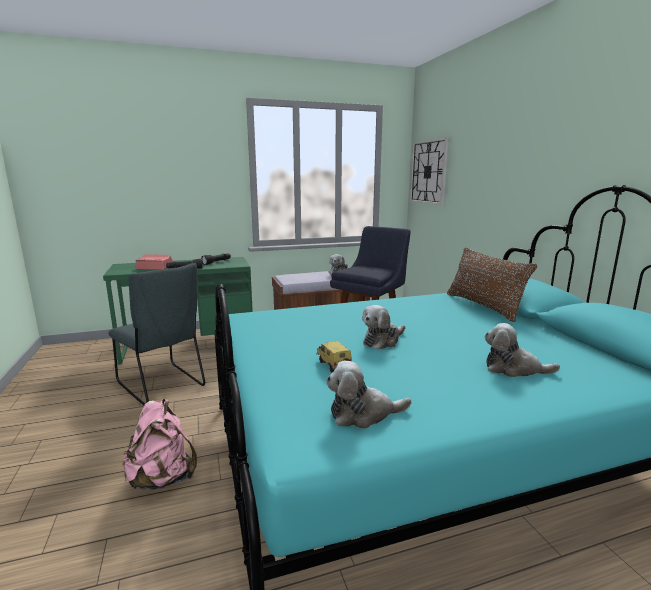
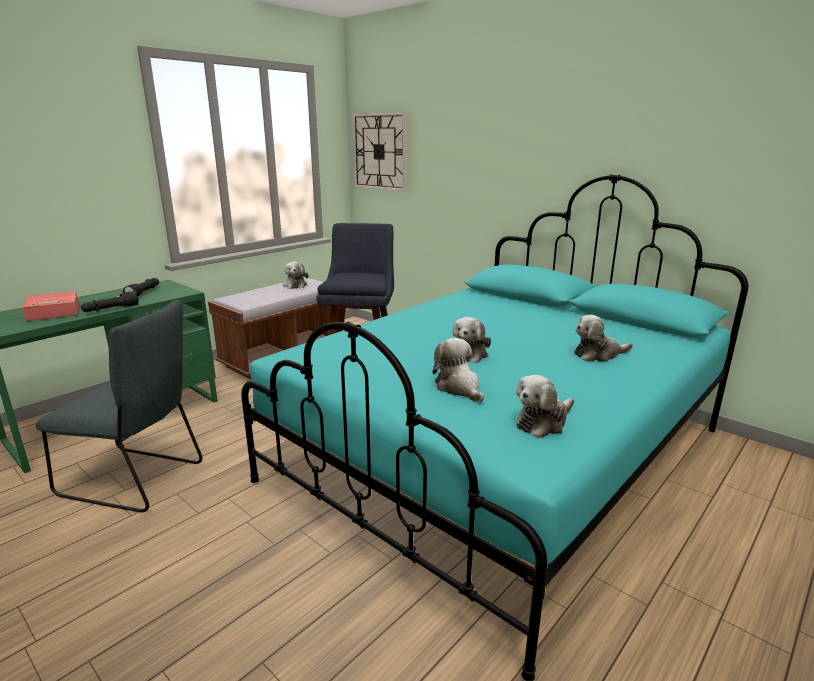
camera: 30 degrees left, 5 degrees up
pink backpack [122,399,197,489] -> none
toy car [317,341,352,372] -> plush toy [433,338,484,403]
brown pillow [447,247,537,322] -> none

